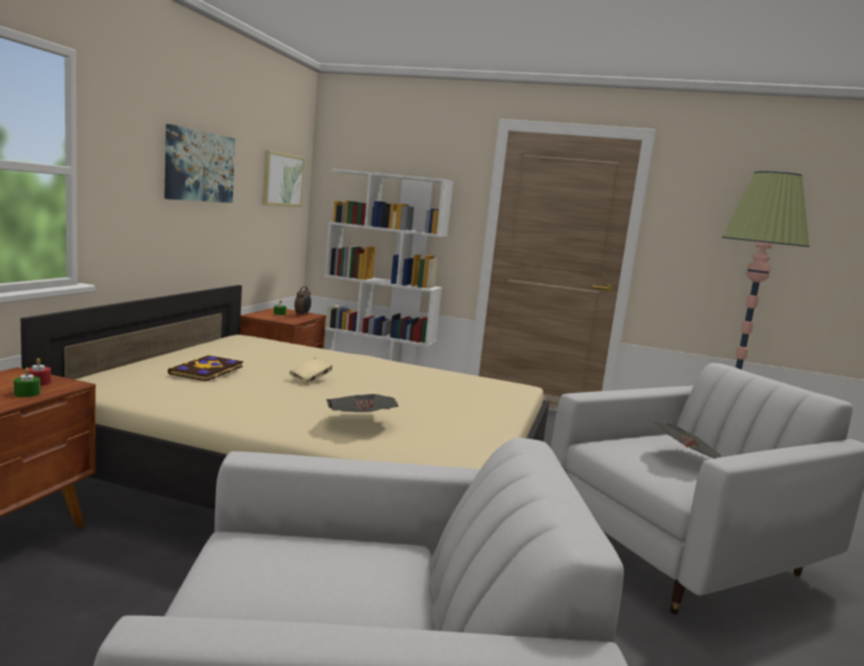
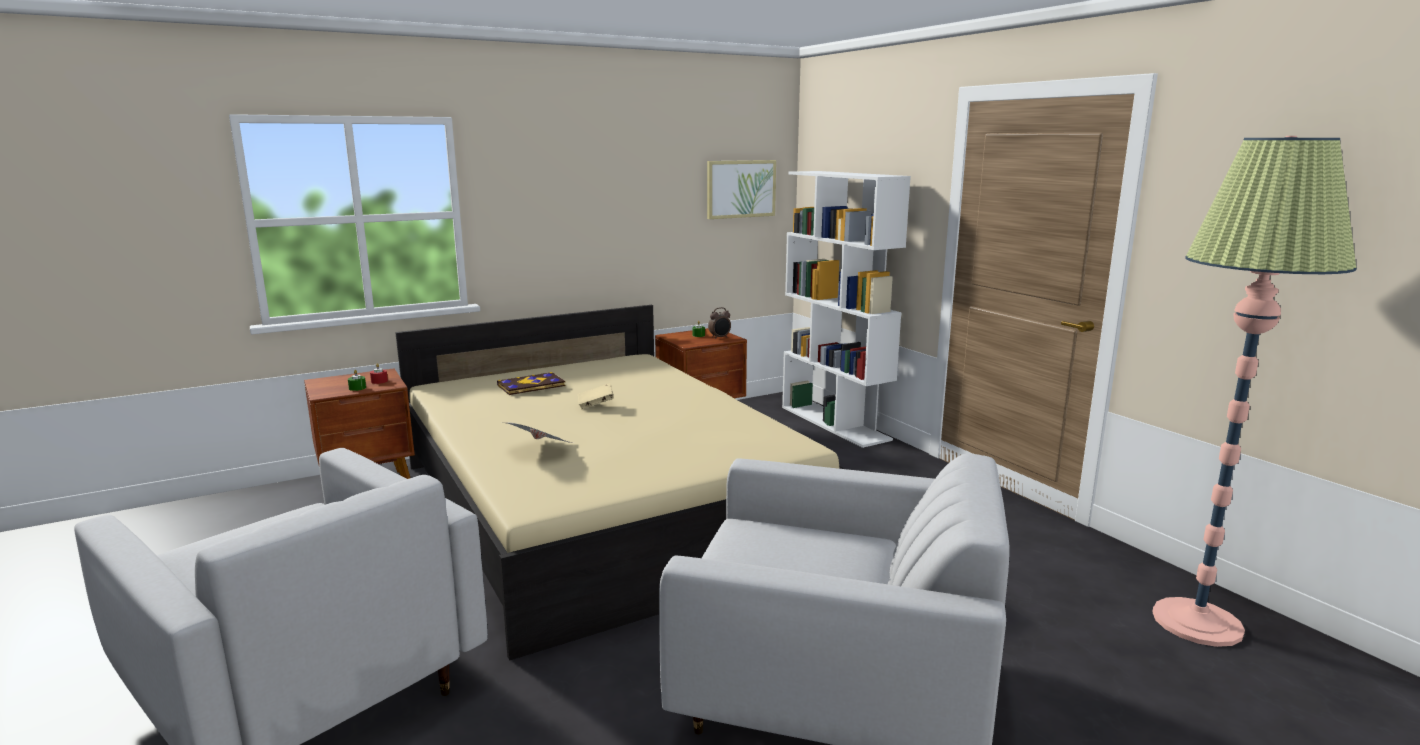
camera: 45 degrees right, 5 degrees up
picture [164,124,235,203] -> none
newspaper [653,422,721,459] -> none

